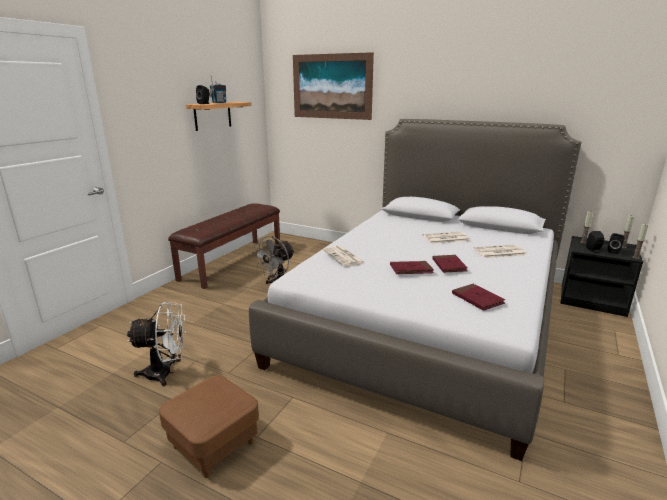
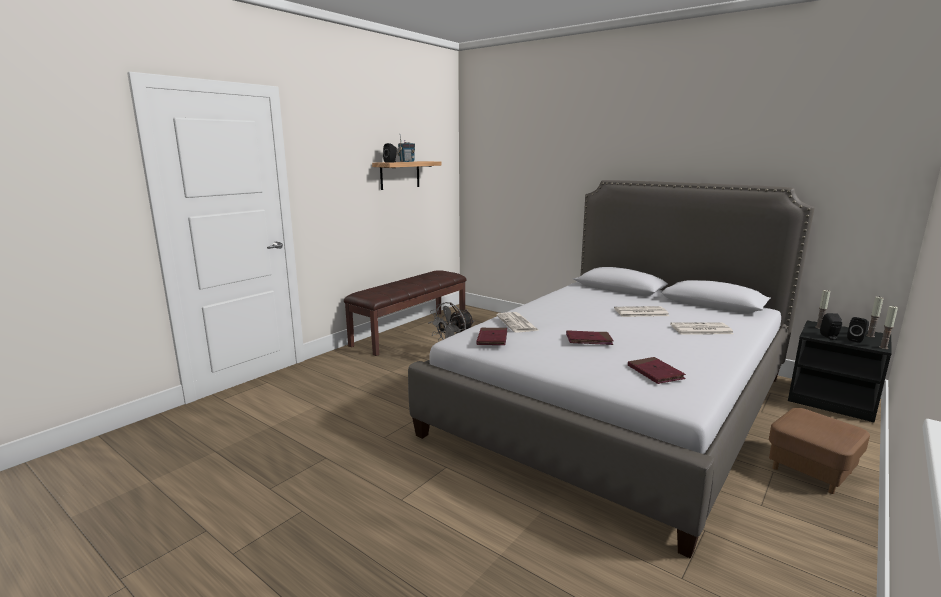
camera: 10 degrees right, 5 degrees down
white fan [127,302,186,386] -> none
brown ottoman [159,375,259,478] -> brown ottoman moved to [769,408,870,494]
picture [293,52,374,120] -> none
red book [432,255,468,273] -> red book moved to [476,328,507,345]

